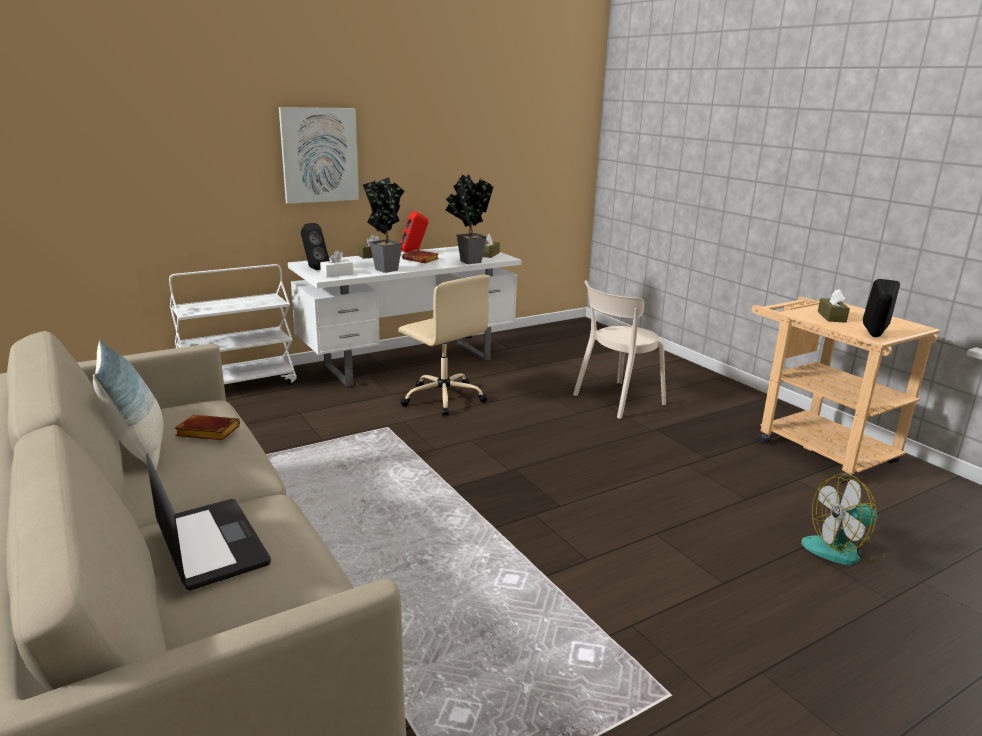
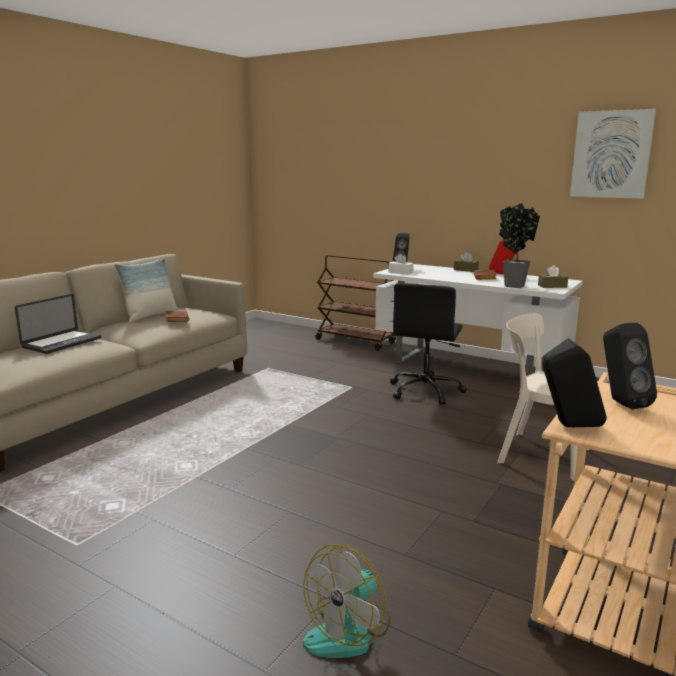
camera: 65 degrees right, 5 degrees down
white cart [169,264,296,385] -> brown cart [315,255,396,351]
picture [279,107,359,204] -> picture moved to [570,109,656,199]
potted plant [363,177,405,273] -> none
beige office chair [398,275,490,416] -> black office chair [390,283,467,405]
fan [801,474,885,565] -> fan turned 105 degrees counterclockwise [303,544,390,658]
brown tissue box [818,290,850,323] -> black speaker [603,323,657,409]

